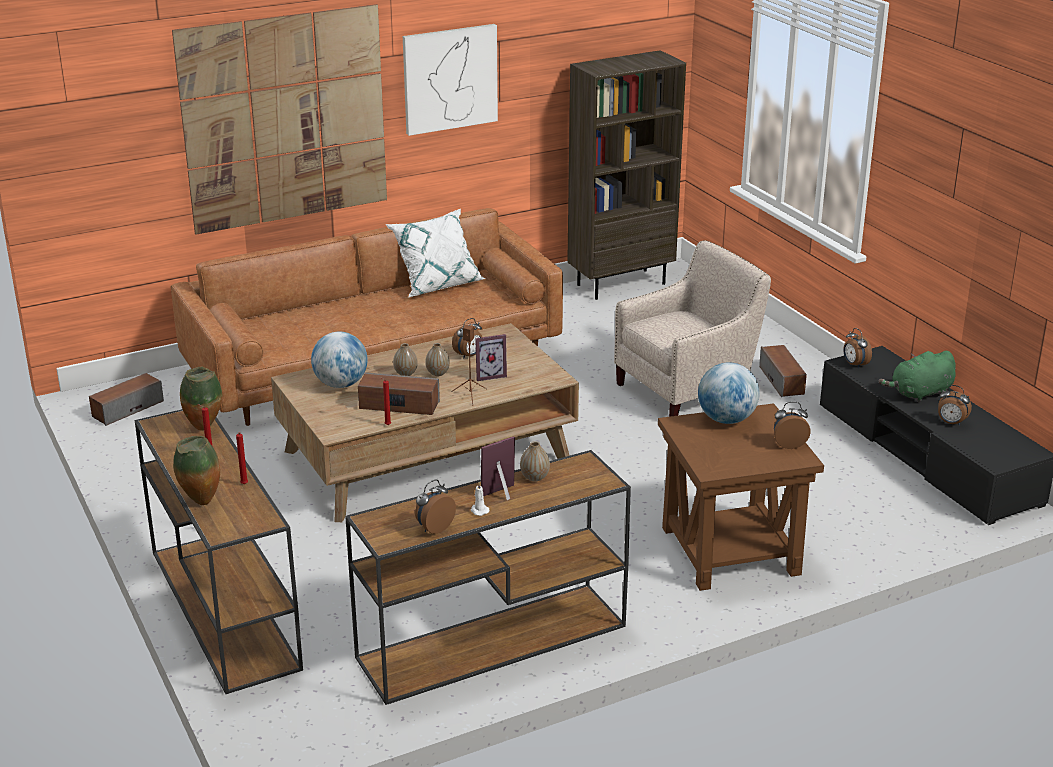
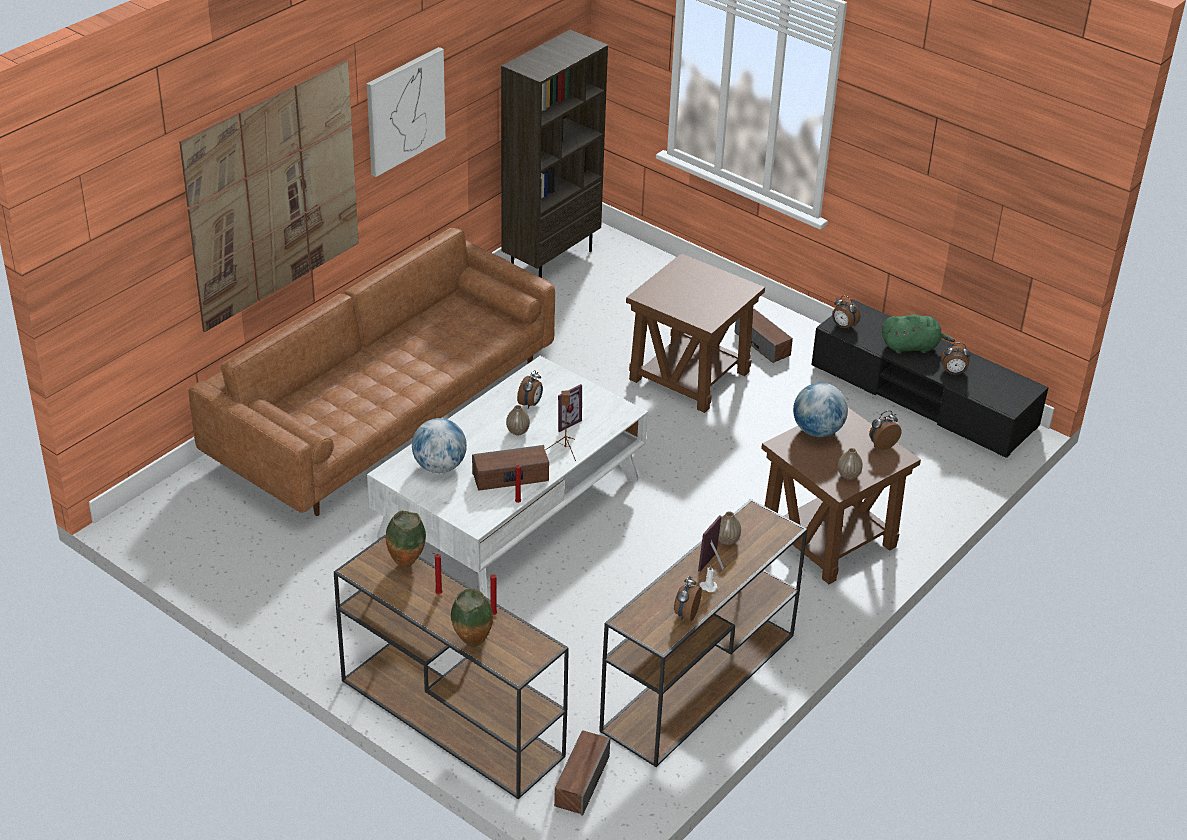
camera: 25 degrees left, 10 degrees up
speaker [89,373,164,426] -> speaker moved to [554,730,610,816]
brown coffee table [271,323,579,522] -> white coffee table [367,356,648,598]
white pillow [386,209,486,298] -> none
vase [393,343,418,376] -> vase moved to [838,448,863,480]
beige armchair [614,240,771,417] -> brown side table [626,253,765,413]
green plush toy [879,351,956,402] -> green plush toy turned 135 degrees counterclockwise [882,314,955,354]

